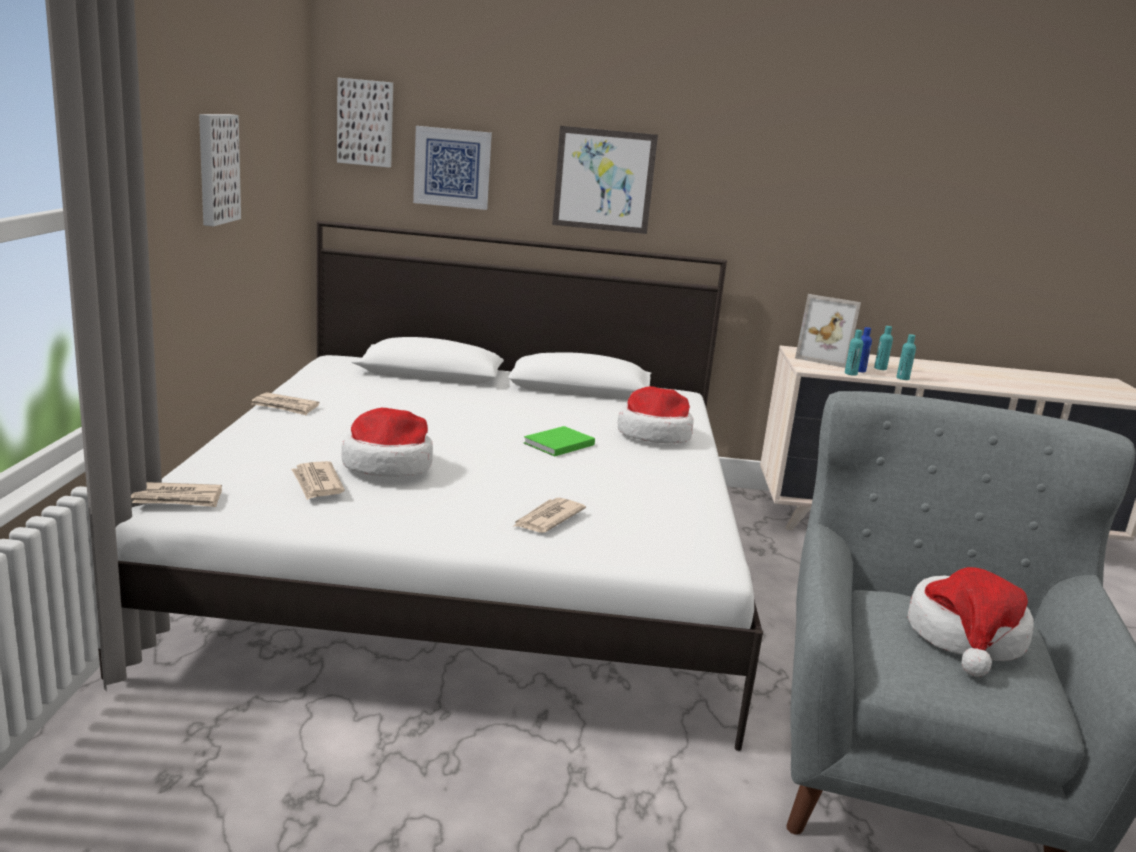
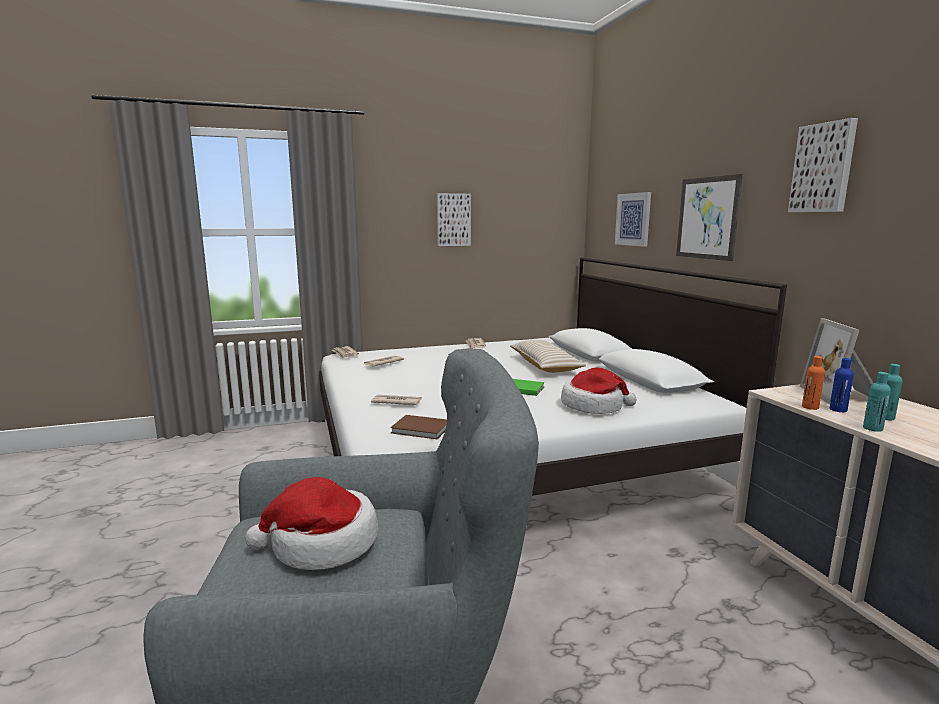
camera: 70 degrees right, 5 degrees down
picture [337,78,393,168] -> picture moved to [788,118,858,212]
hat [341,408,433,477] -> none
turquoise bottle [845,330,864,376] -> orange bottle [802,356,825,410]
none -> brown book [390,415,447,439]
none -> beige pillow [510,340,586,373]

